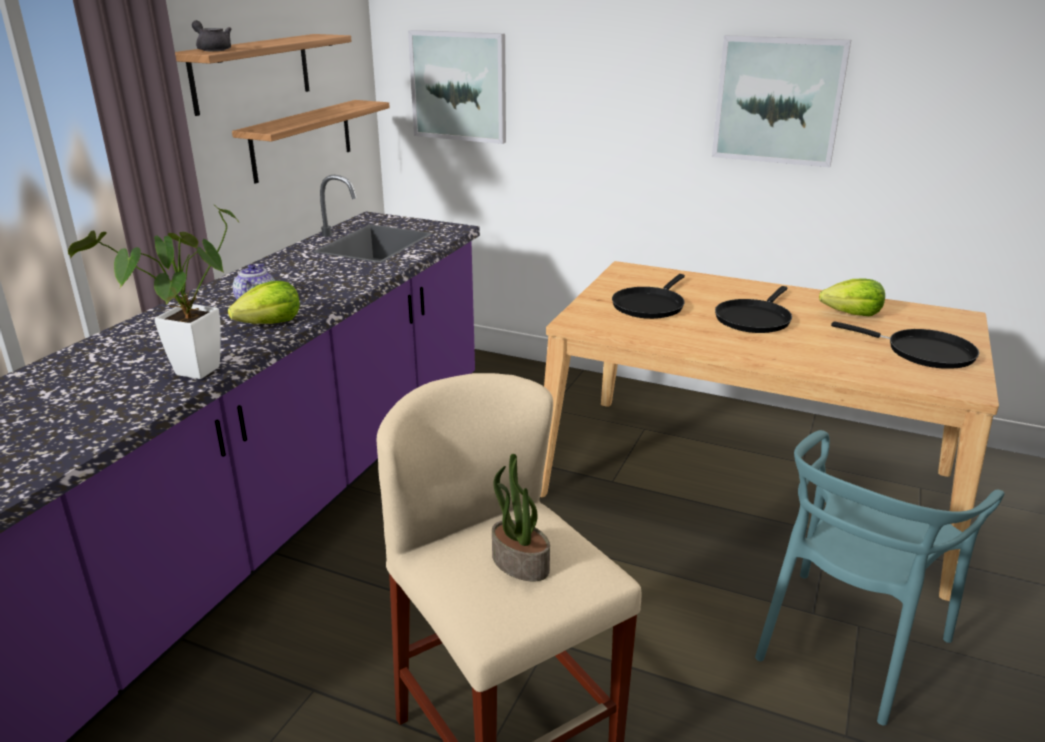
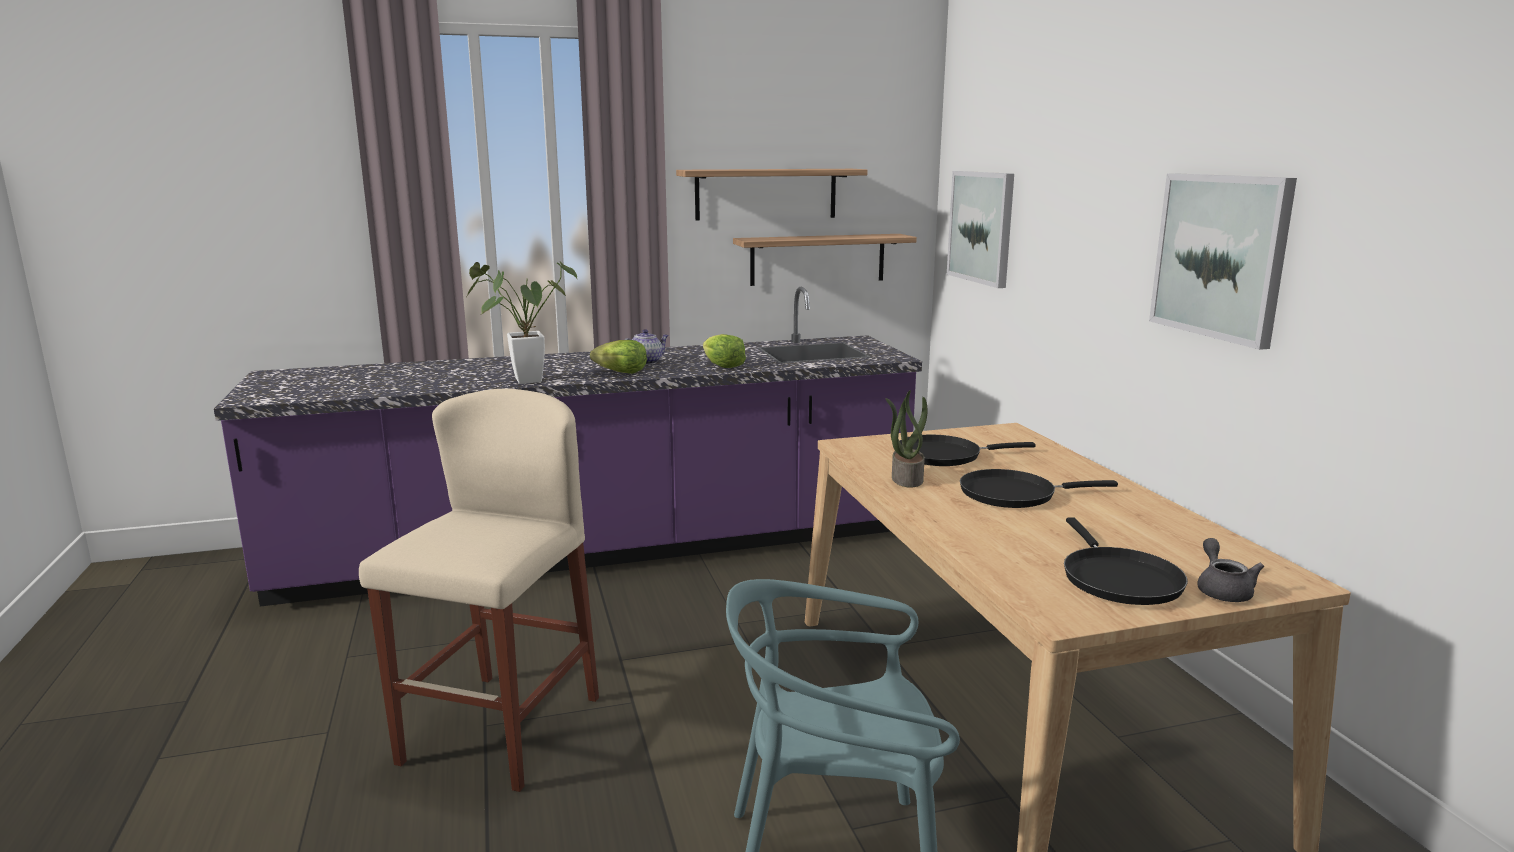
camera: 50 degrees right, 10 degrees down
grey teapot [192,20,231,51] -> grey teapot moved to [1198,538,1264,602]
potted plant [492,454,550,582] -> potted plant moved to [885,390,927,488]
lettuce [819,279,885,316] -> lettuce moved to [703,334,746,368]

